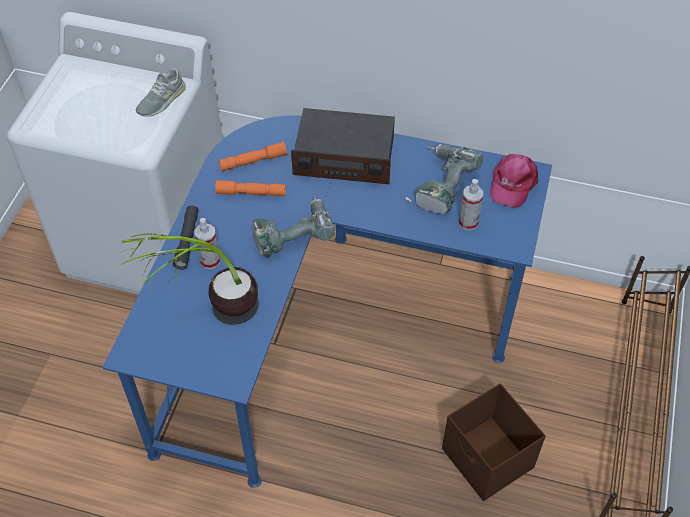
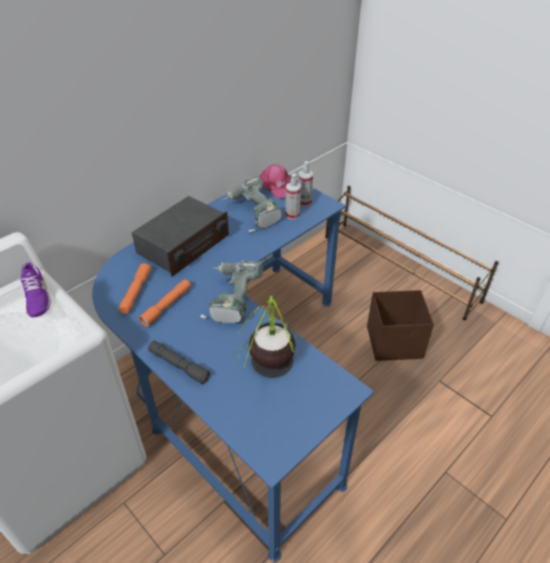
camera: 60 degrees left, 10 degrees down
grey shoe [136,68,186,117] -> purple shoe [20,262,51,317]
spray bottle [195,218,220,269] -> spray bottle moved to [299,161,313,207]

